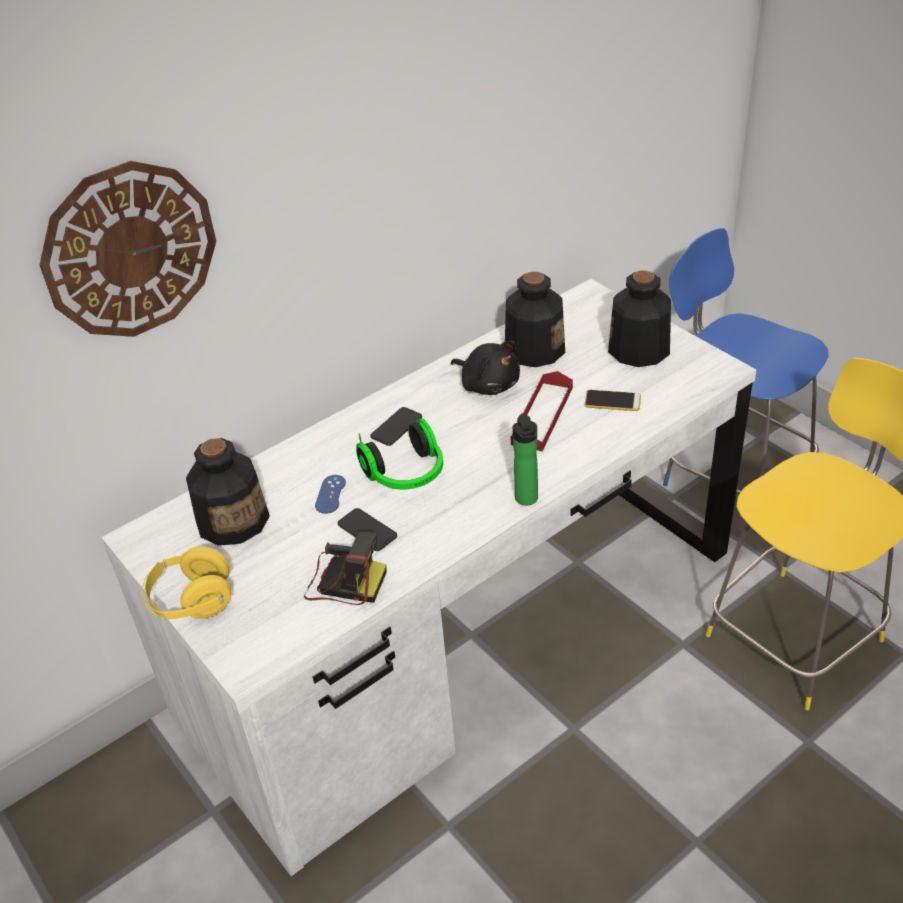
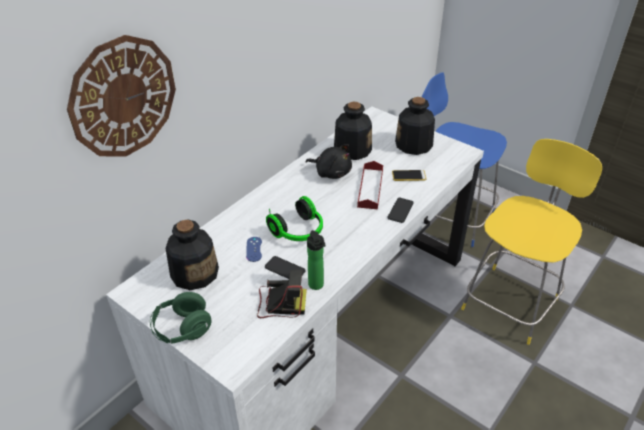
camera: 15 degrees left, 0 degrees up
yellow headphones [142,546,231,619] -> green headphones [150,292,211,344]
phone [370,407,422,446] -> phone moved to [388,198,414,223]
bottle [513,414,538,506] -> bottle moved to [307,230,325,290]

